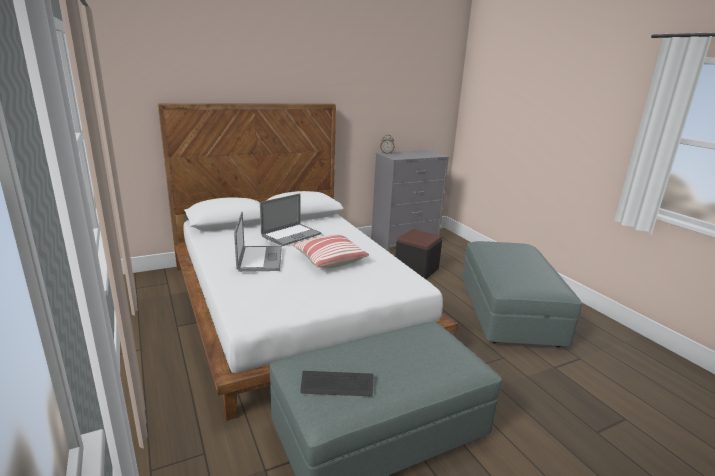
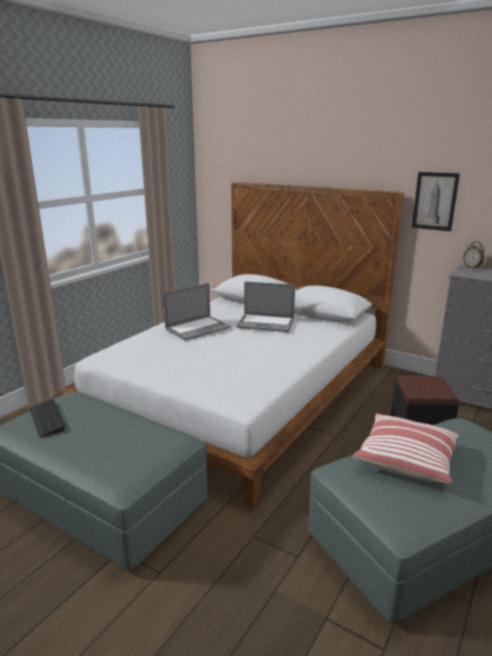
camera: 60 degrees right, 0 degrees up
pillow [292,235,369,268] -> pillow moved to [353,413,460,484]
none -> picture [412,172,460,231]

